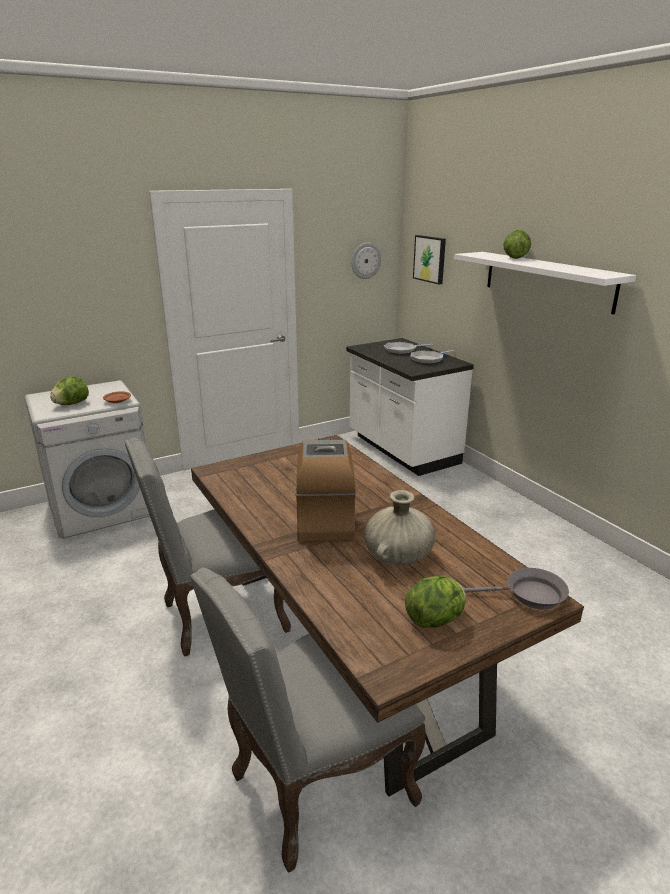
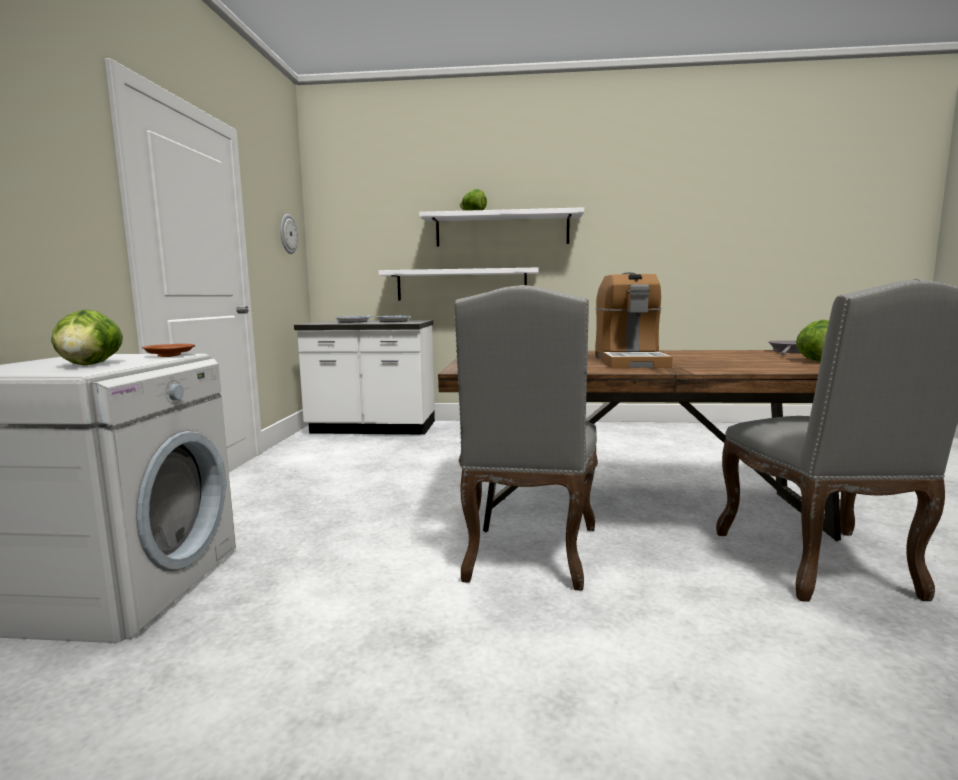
camera: 55 degrees left, 15 degrees down
coffee machine [296,438,356,542] -> coffee machine turned 120 degrees counterclockwise [595,272,672,368]
beige vase [364,490,435,565] -> none
picture [413,235,446,284] -> none
none -> white shelf [378,268,539,301]

